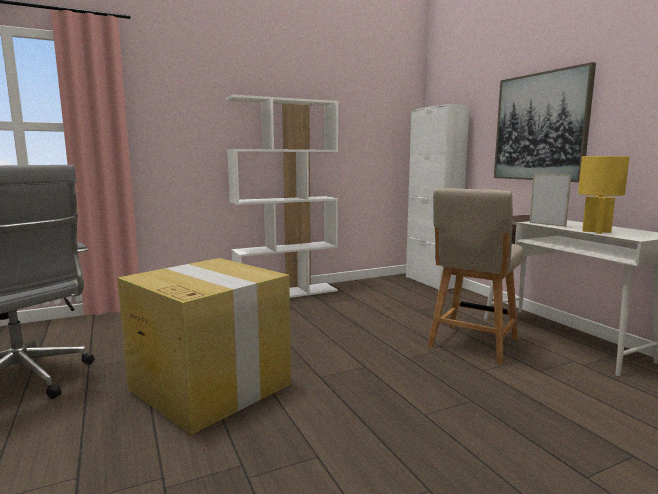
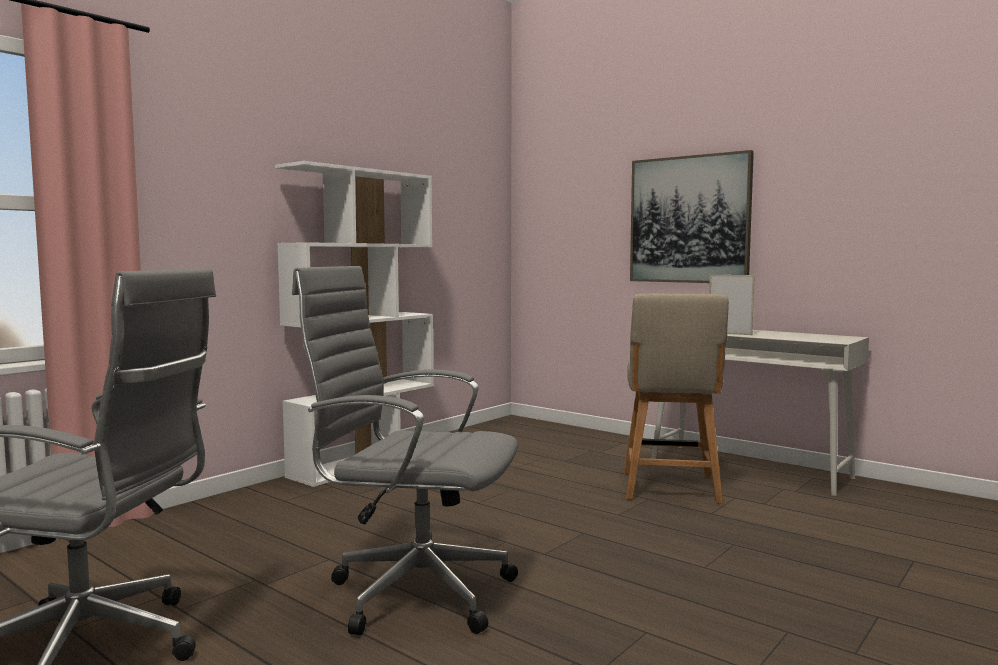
camera: 25 degrees left, 5 degrees down
cardboard box [117,258,291,435] -> grey office chair [292,266,518,635]
white cabinet [406,104,470,290] -> none
yellow table lamp [578,156,630,234] -> none

